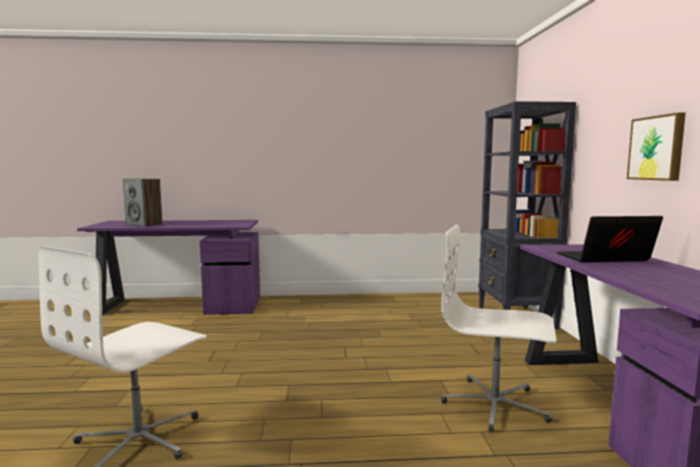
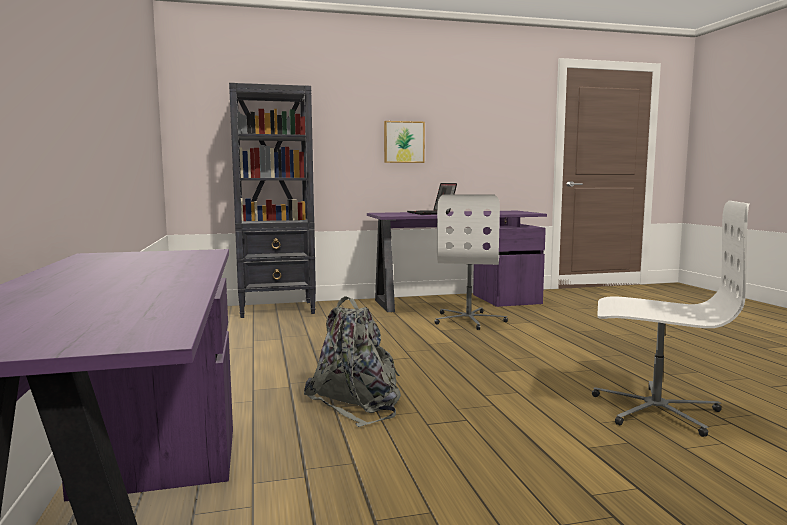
camera: 100 degrees left, 0 degrees up
speaker [123,179,163,227] -> none
none -> grey backpack [304,296,401,427]

